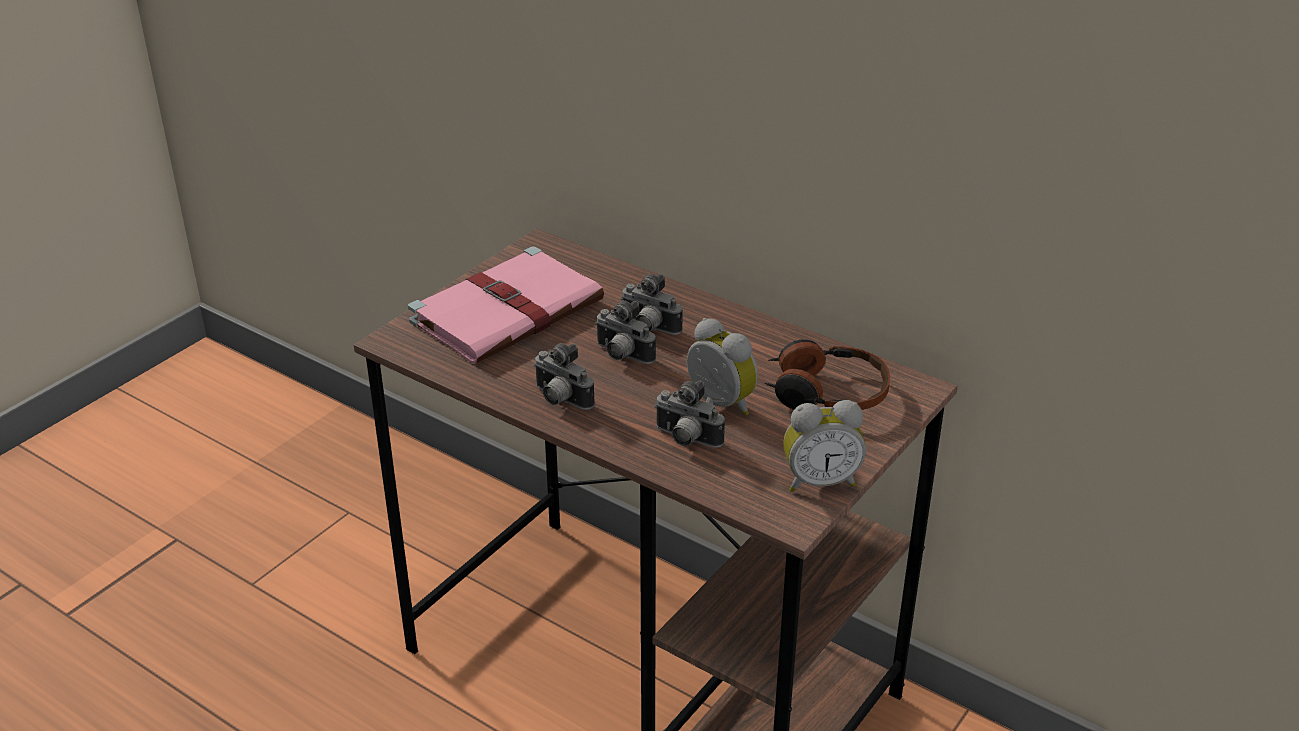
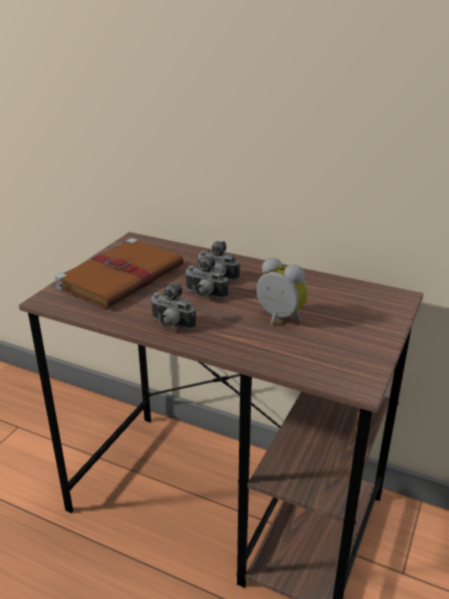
camera: 10 degrees left, 5 degrees down
pink book [408,246,604,363] -> brown book [55,238,184,308]
camera [654,380,725,448] -> none
headphones [765,340,890,410] -> none
alarm clock [784,400,866,492] -> none

